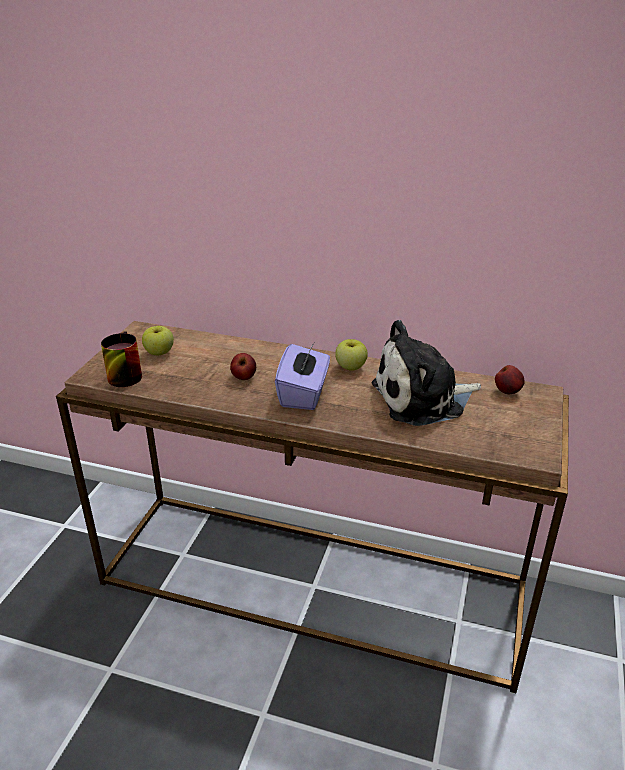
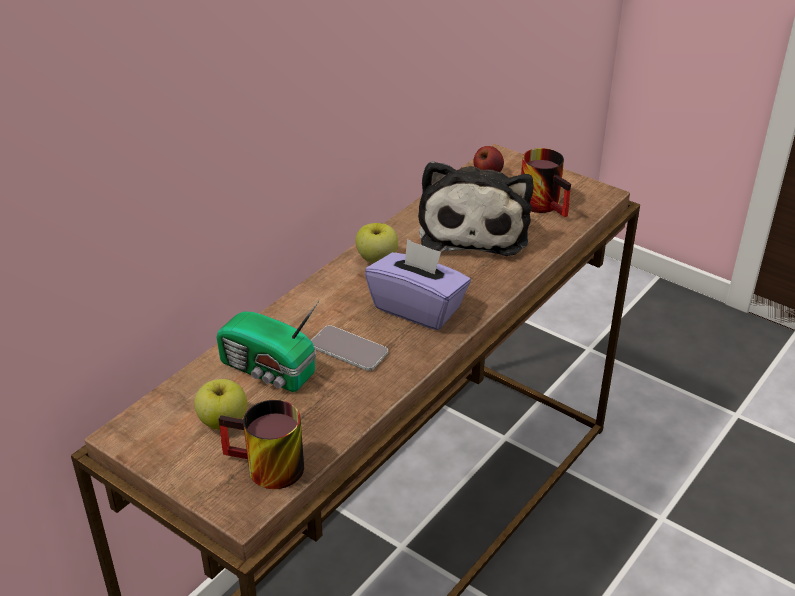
camera: 70 degrees left, 5 degrees up
apple [230,353,256,380] -> phone [311,325,388,371]
none -> radio [216,301,319,392]
none -> mug [521,148,571,217]

